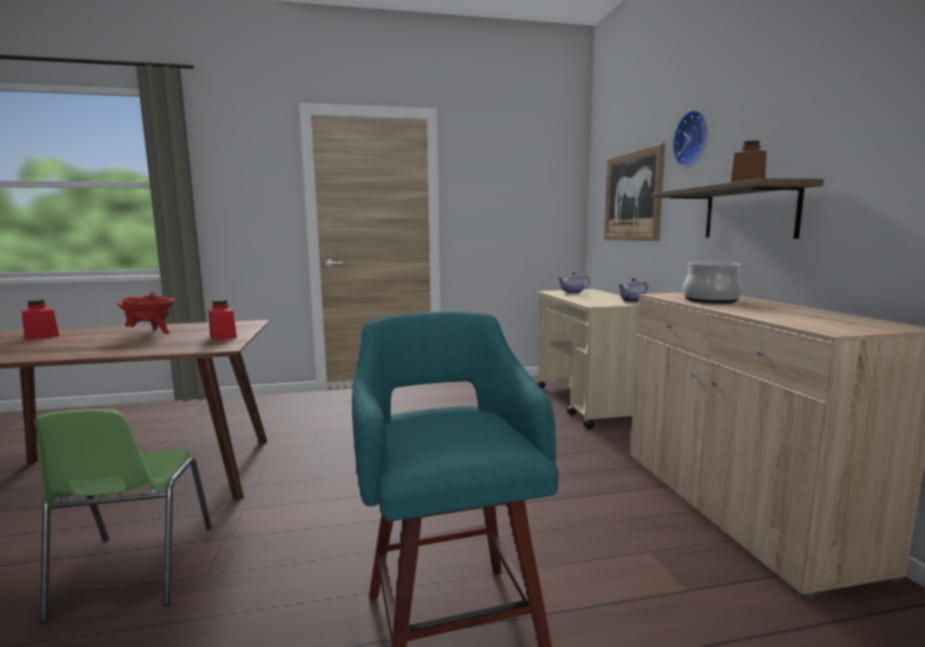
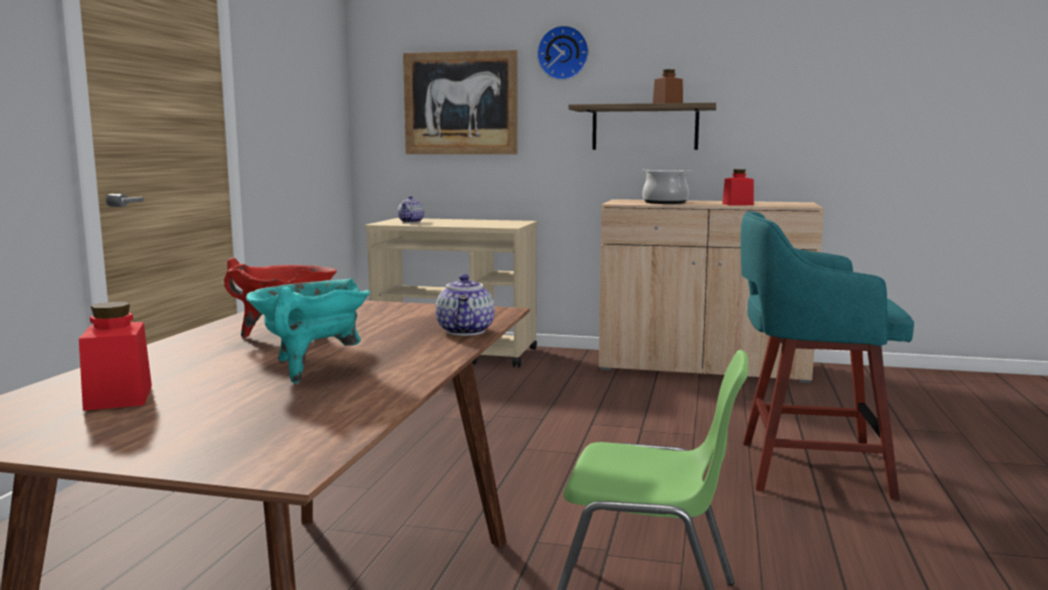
camera: 65 degrees left, 0 degrees up
red jar [208,300,237,341] -> red jar moved to [722,169,754,206]
teapot [618,278,648,302] -> teapot moved to [436,274,495,336]
none -> turquoise cooking pot [246,278,370,383]

